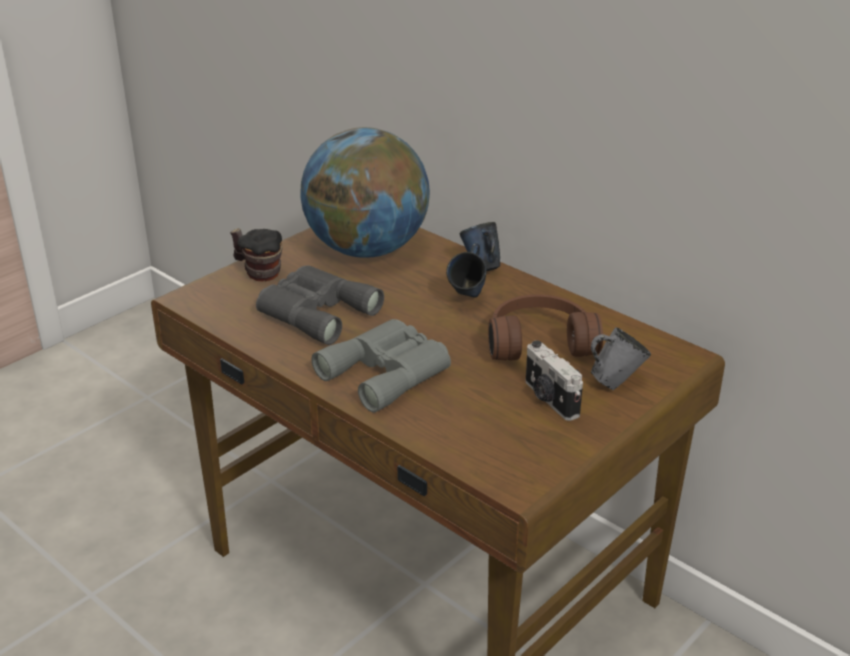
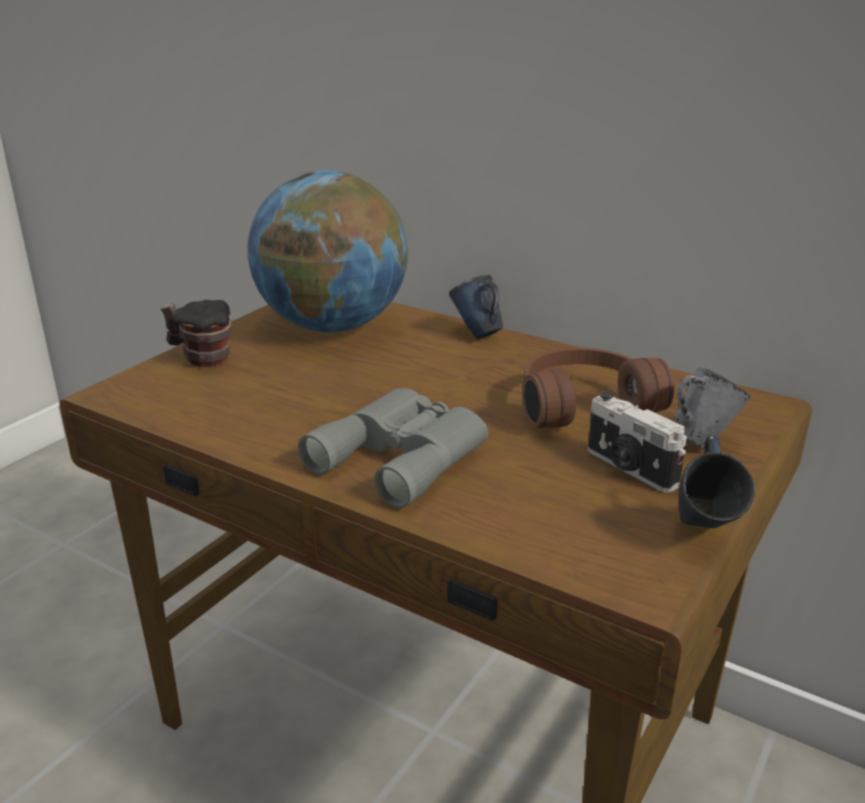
camera: 10 degrees left, 5 degrees down
grey binoculars [256,265,384,345] -> none
blue mug [446,243,487,298] -> blue mug moved to [679,435,755,528]

